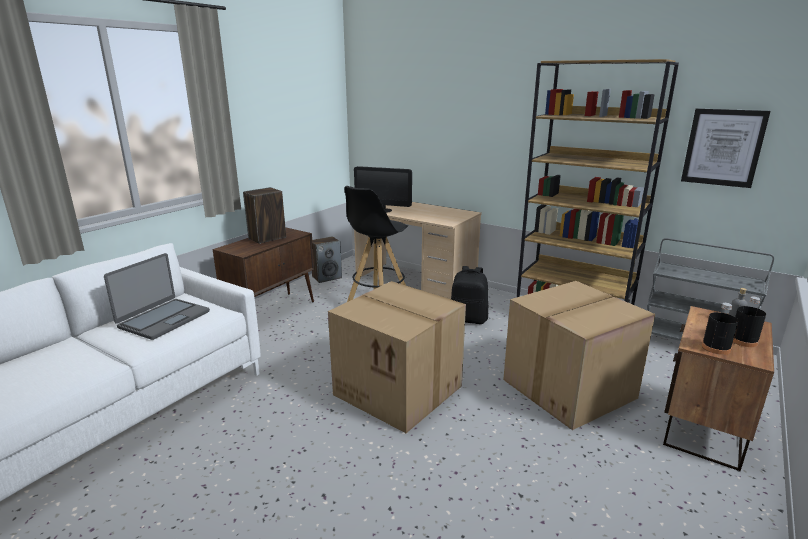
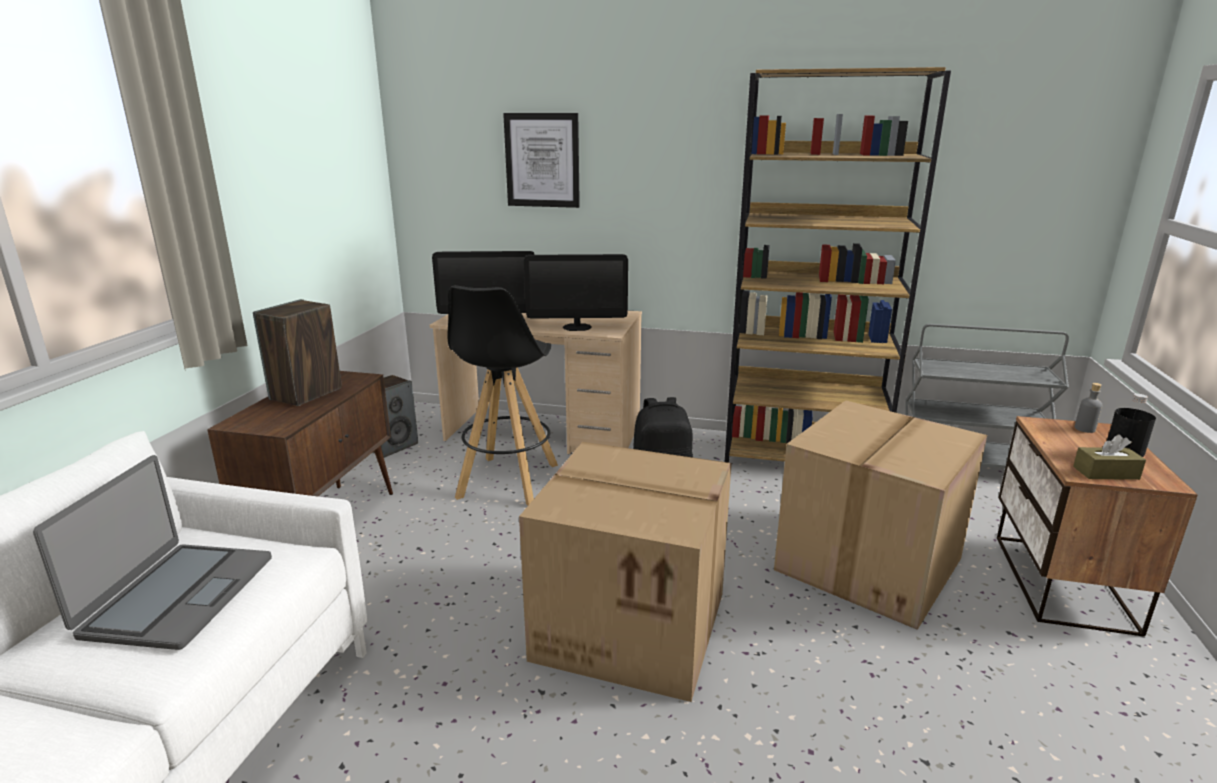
camera: 20 degrees left, 0 degrees up
picture [681,108,770,188] -> picture moved to [503,113,580,208]
black bottle [702,303,738,355] -> brown tissue box [1073,434,1146,480]
none -> monitor [524,254,628,331]

